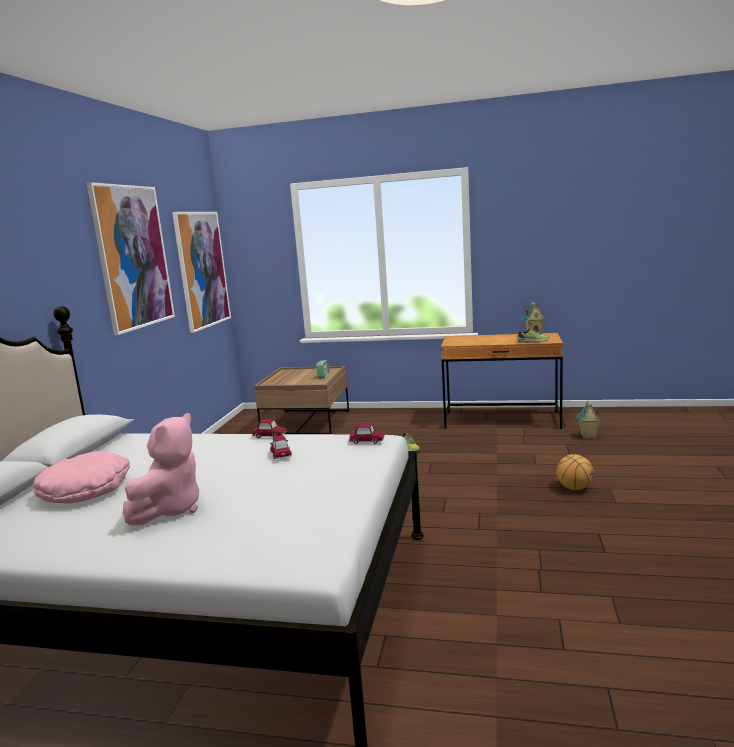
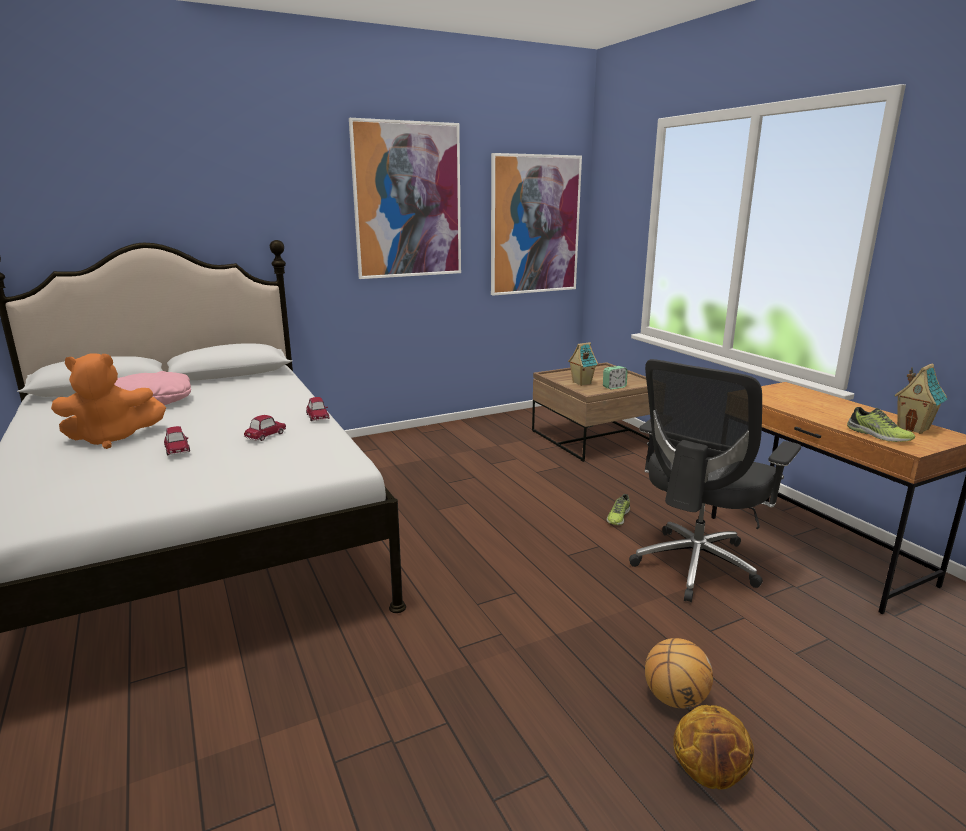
camera: 50 degrees right, 5 degrees up
pink plush toy [123,413,199,525] -> orange plush toy [51,353,166,449]
toy car [349,423,385,444] -> toy car moved to [164,426,190,455]
toy house [576,400,601,439] -> toy house moved to [568,342,598,386]
none -> office chair [629,359,801,602]
none -> basketball [673,705,754,790]

